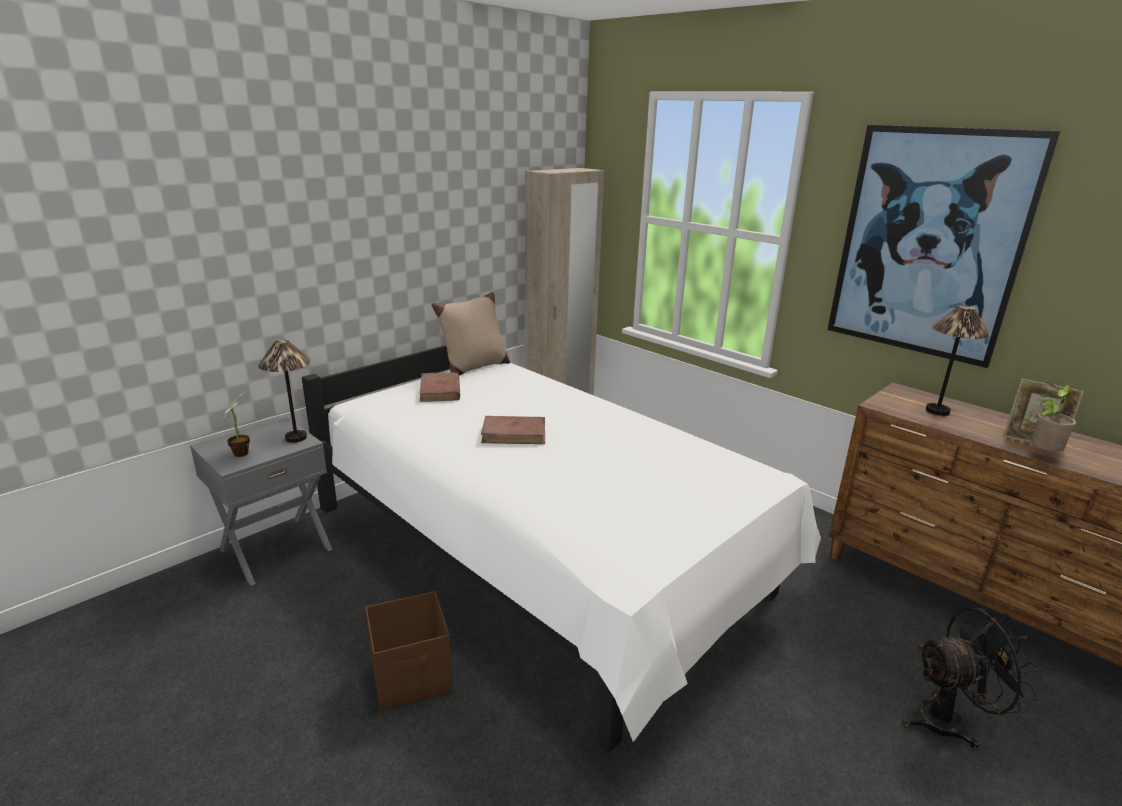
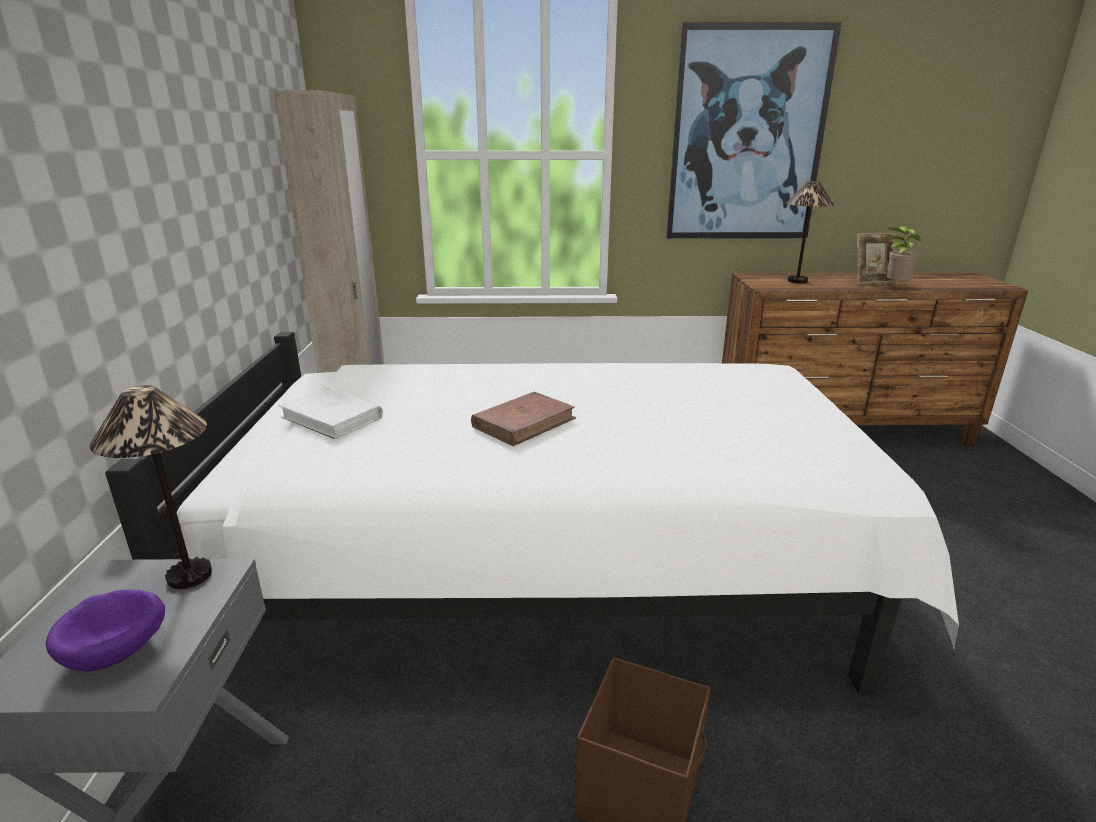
camera: 45 degrees left, 0 degrees up
potted plant [222,392,250,457] -> purple bowl [46,589,165,672]
brown book [420,372,460,402] -> white book [279,388,383,439]
beige pillow [431,292,510,375] -> none
black fan [902,608,1041,750] -> none

